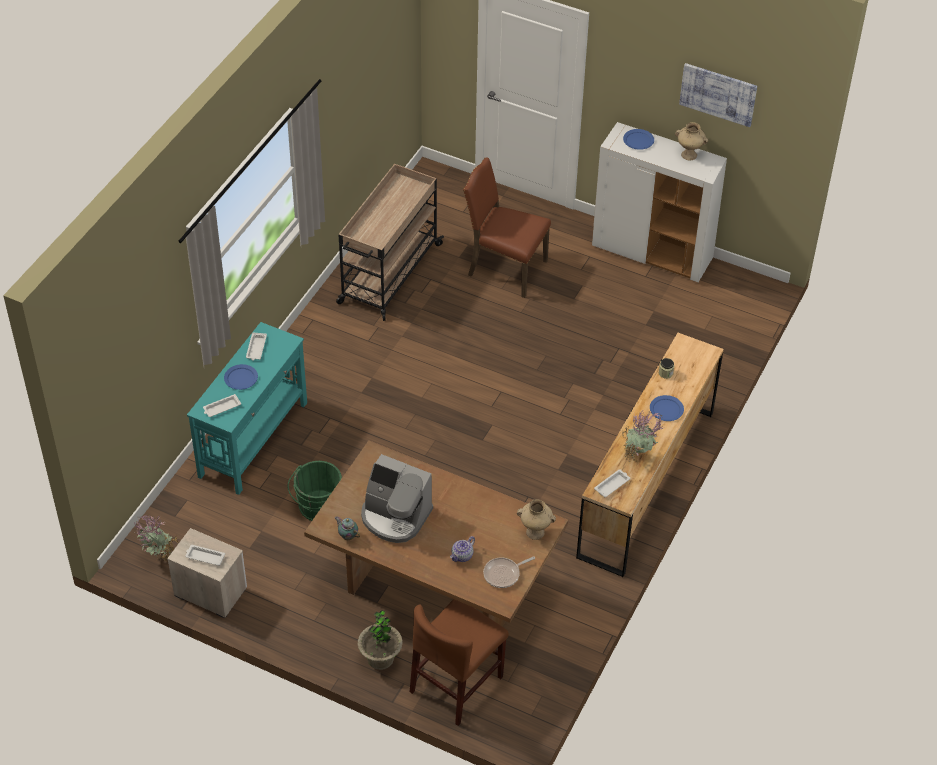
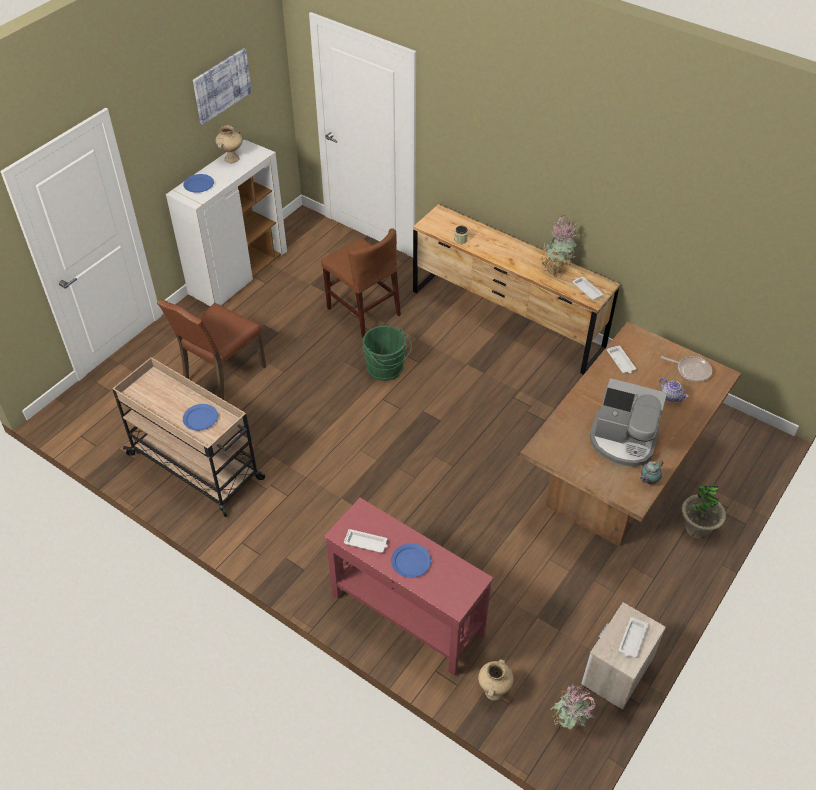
camera: 80 degrees left, 0 degrees up
turquoise console table [187,322,307,495] -> red console table [324,498,493,676]
white tray [203,394,241,417] -> white tray moved to [607,345,636,373]
green bucket [288,461,342,521] -> green bucket moved to [363,325,412,381]
coffee machine [361,454,433,543] -> coffee machine turned 75 degrees clockwise [590,378,667,467]
brown chair [410,599,509,726] -> brown chair moved to [321,228,401,337]
frying pan [483,556,535,588] -> frying pan turned 45 degrees counterclockwise [661,356,712,382]
beige vase [517,499,556,540] -> beige vase moved to [478,659,514,701]
blue plate [650,395,684,421] -> blue plate moved to [183,404,218,431]

